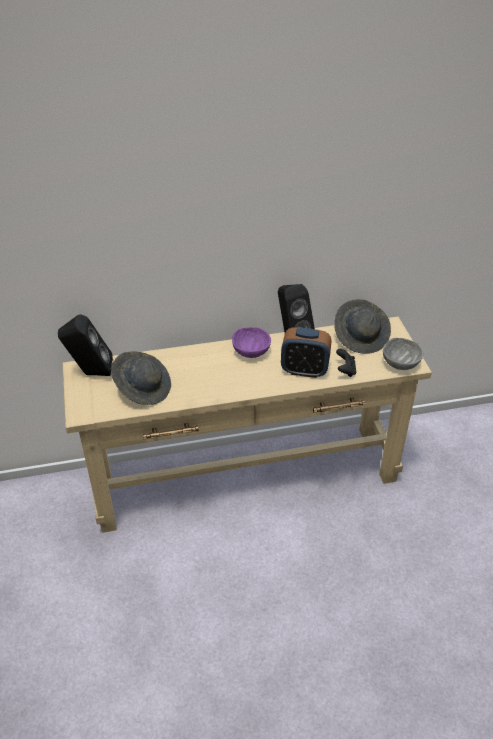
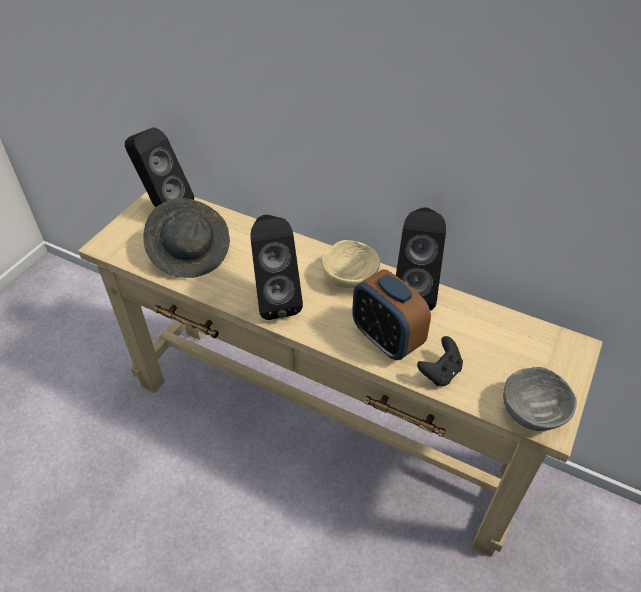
camera: 40 degrees right, 5 degrees up
purple bowl [232,327,271,358] -> beige bowl [322,240,380,288]
grey hat [334,299,391,354] -> none
none -> black speaker [250,215,303,320]

